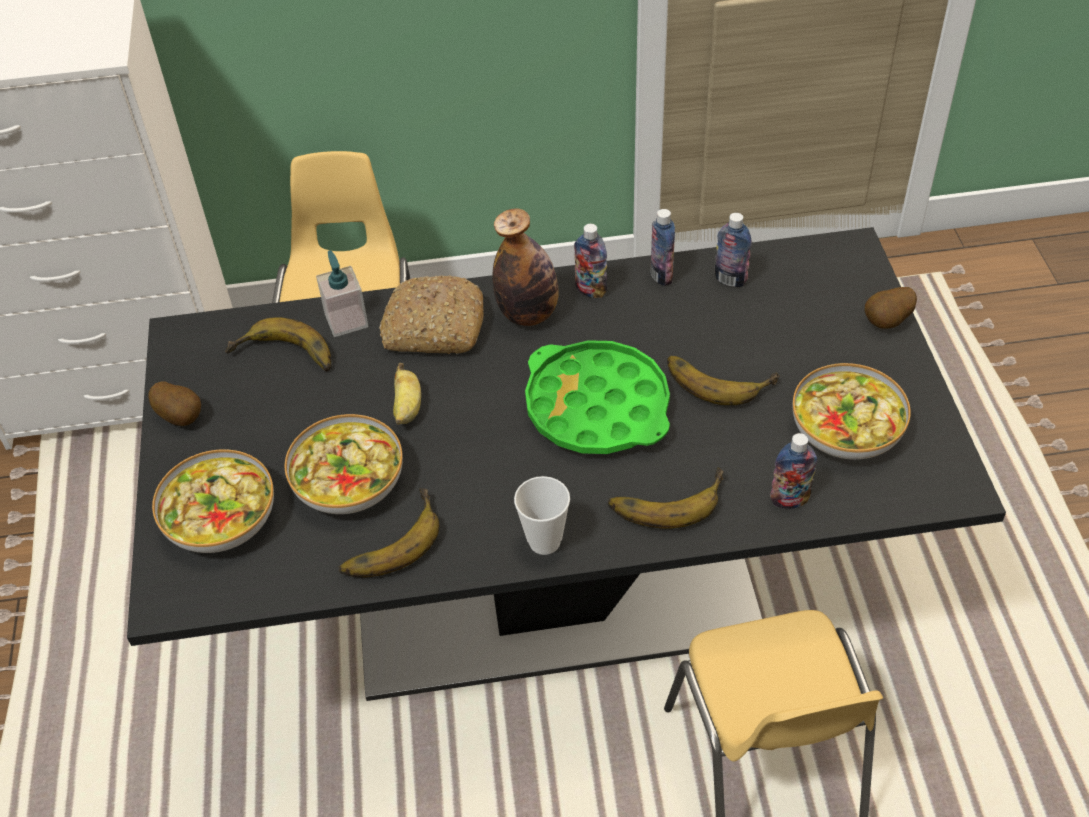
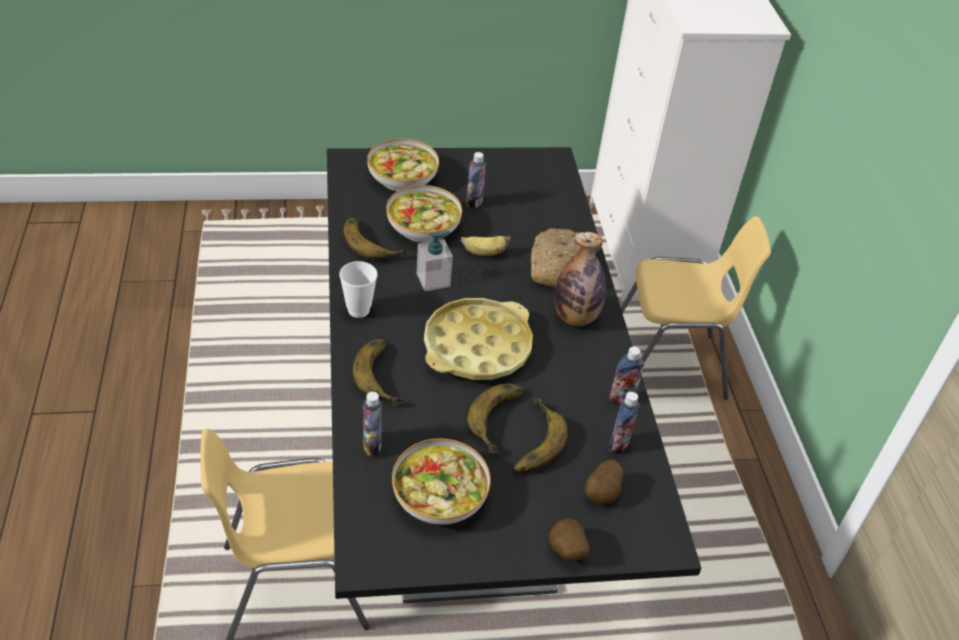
camera: 85 degrees right, 5 degrees down
potato [148,381,201,426] -> potato moved to [585,460,624,504]
banana [225,317,331,372] -> banana moved to [512,398,568,473]
soap dispenser [316,250,368,337] -> soap dispenser moved to [417,231,453,291]
green tray [525,340,670,454] -> yellow tray [424,298,533,380]
bottle [574,224,607,298] -> bottle moved to [466,152,486,209]

